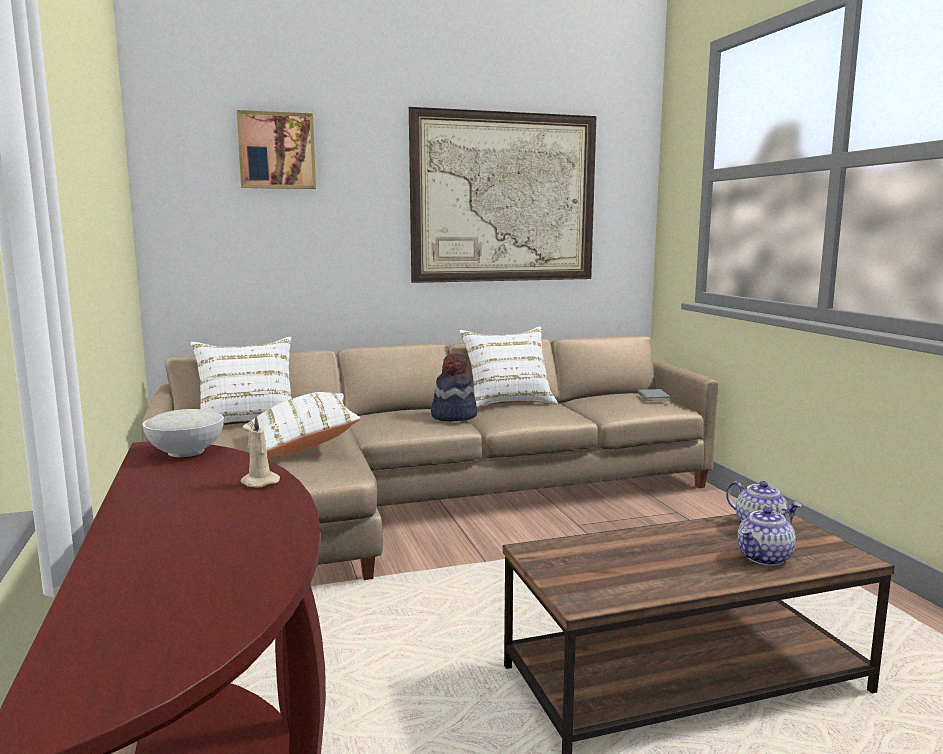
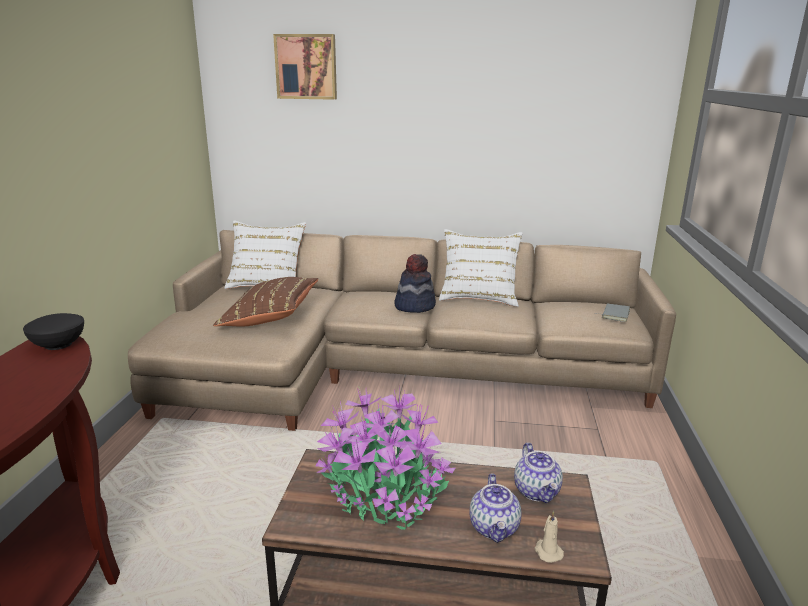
camera: 25 degrees right, 10 degrees up
white bowl [142,409,224,457] -> black bowl [23,313,84,350]
beige candle [241,415,280,488] -> beige candle moved to [534,511,564,563]
white pillow [243,392,361,457] -> brown pillow [213,277,318,327]
picture [409,107,596,283] -> none
teapot [737,507,796,566] -> teapot turned 75 degrees counterclockwise [470,473,521,543]
none -> potted plant [315,385,455,530]

